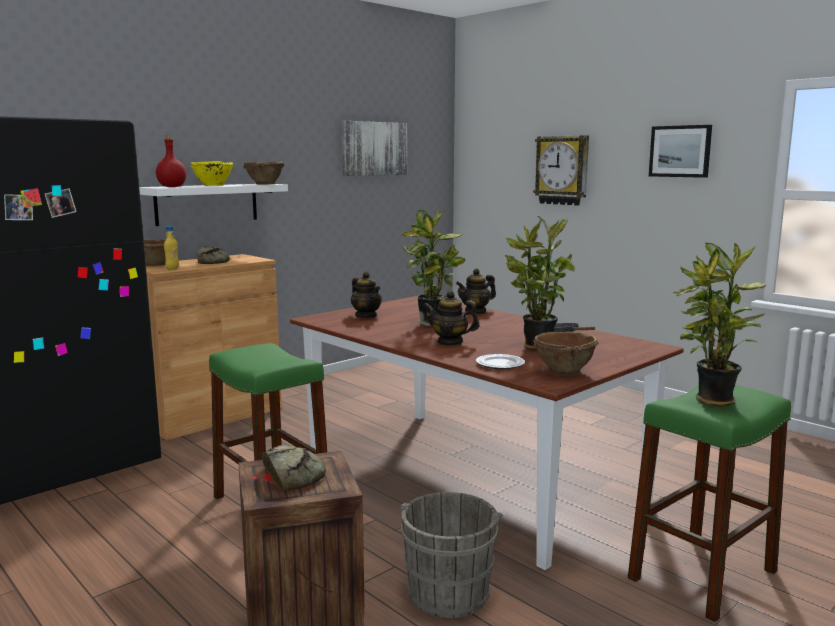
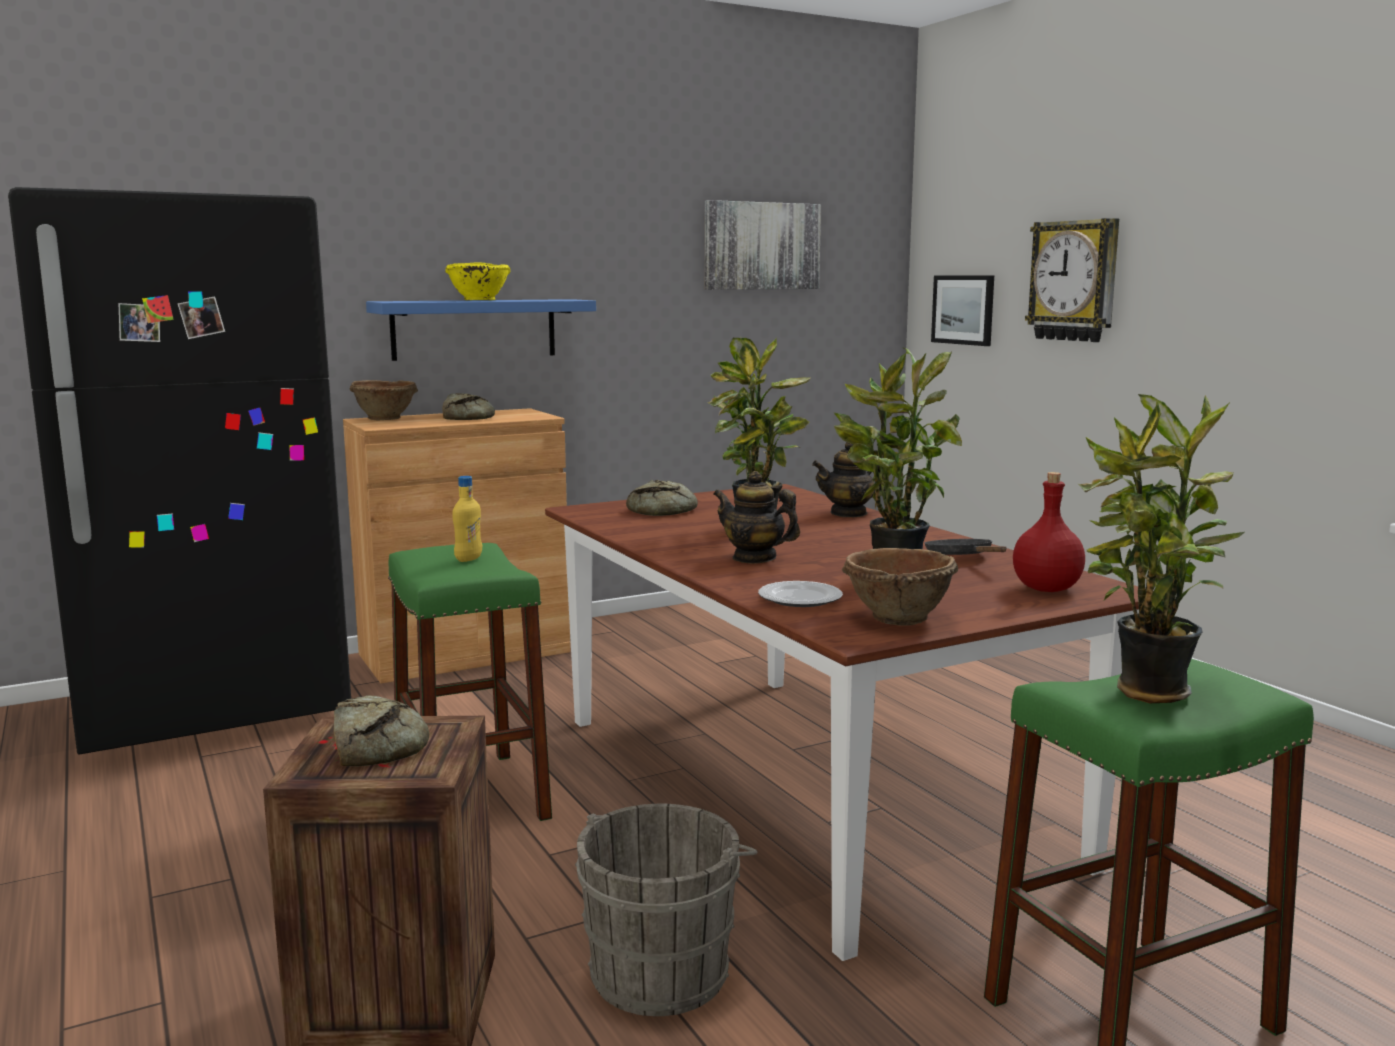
camera: 15 degrees right, 0 degrees up
white shelf [139,184,288,226] -> blue shelf [366,299,596,361]
red bottle [156,135,186,187] -> red bottle moved to [1013,472,1085,592]
yellow bottle [164,226,179,270] -> yellow bottle moved to [452,476,482,562]
brown bowl [243,161,285,185] -> none
teapot [351,272,382,318] -> bread [626,480,698,516]
picture [649,125,712,178] -> picture moved to [931,276,994,346]

